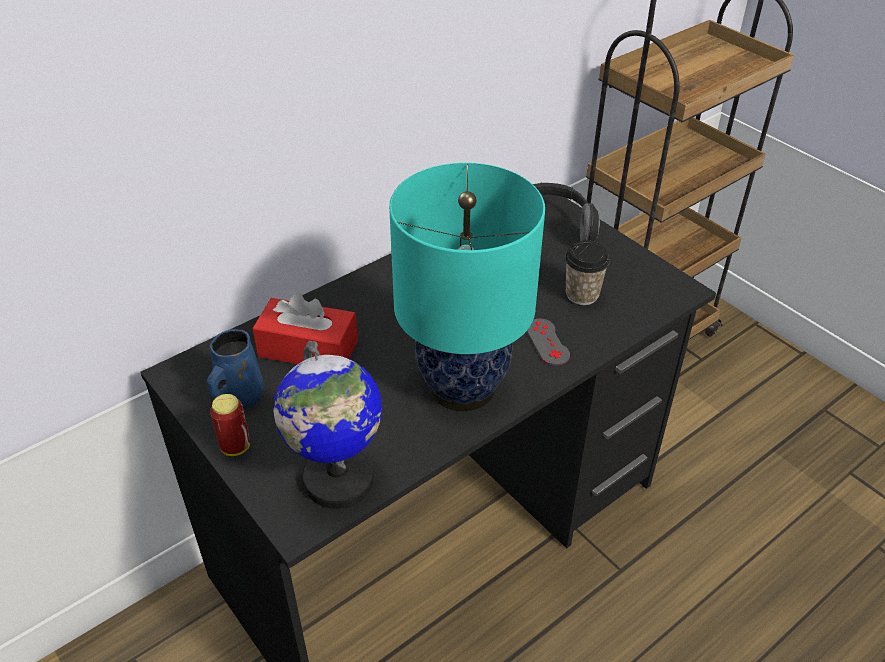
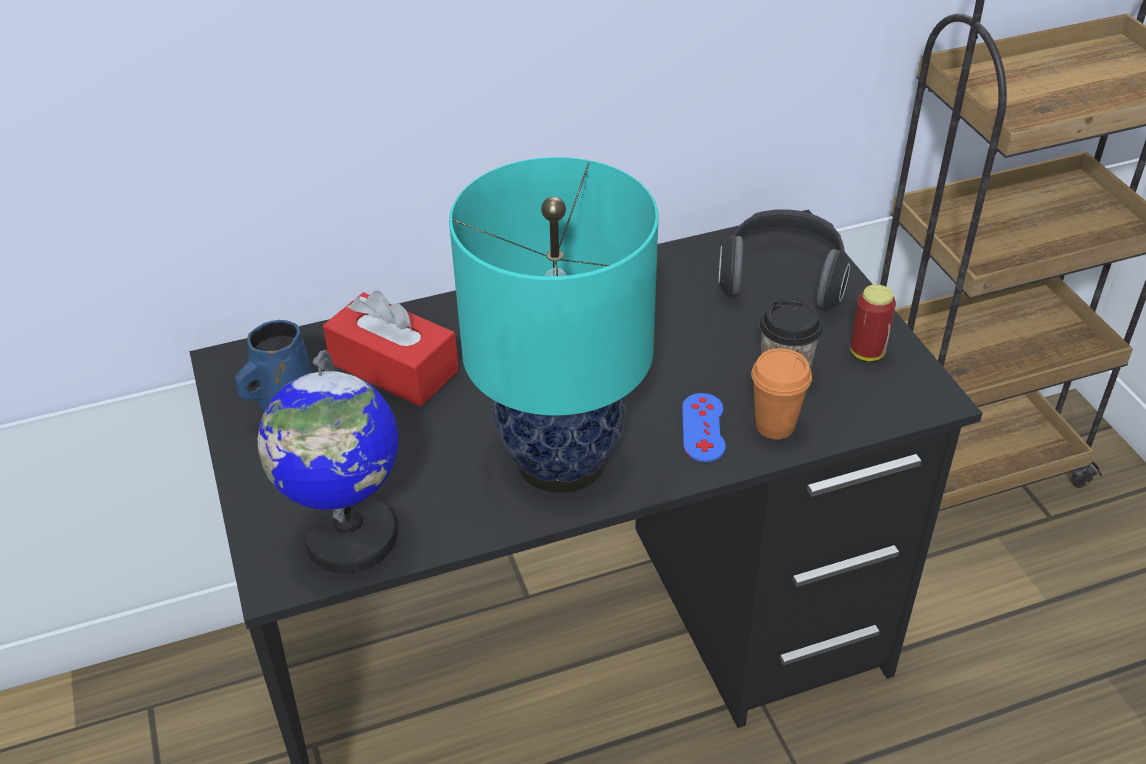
camera: 20 degrees right, 0 degrees up
can [210,394,250,456] -> can moved to [850,285,896,361]
grey game controller [527,319,570,366] -> blue game controller [682,393,726,462]
none -> orange cup [751,348,812,439]

